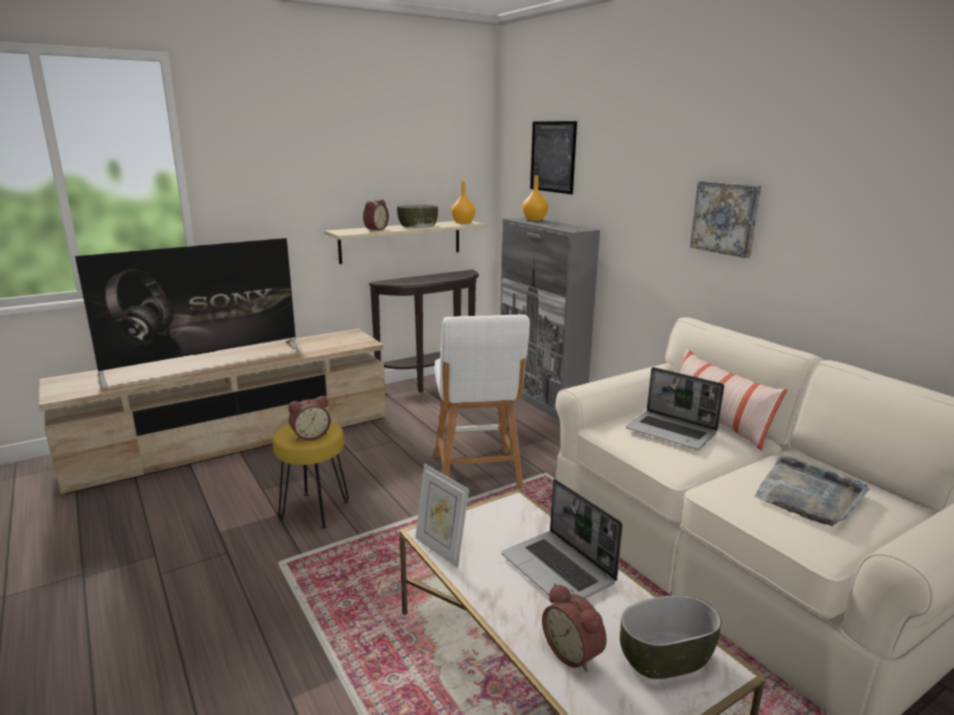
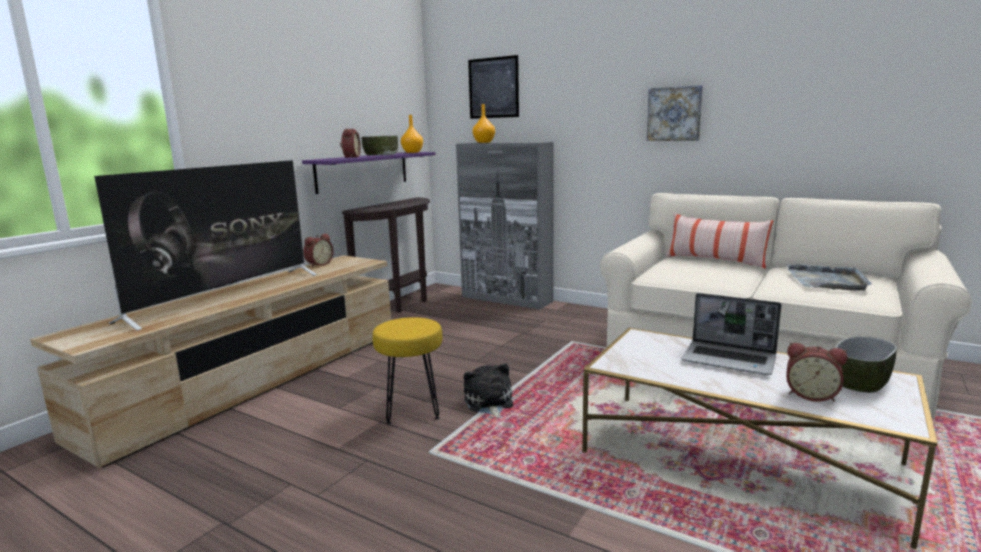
camera: 25 degrees left, 5 degrees down
alarm clock [288,396,331,441] -> alarm clock moved to [303,233,334,267]
beige shelf [325,221,487,264] -> purple shelf [302,152,435,194]
picture frame [415,464,469,568] -> none
white stool [434,315,530,489] -> none
laptop [626,367,724,450] -> none
none -> plush toy [464,363,513,418]

